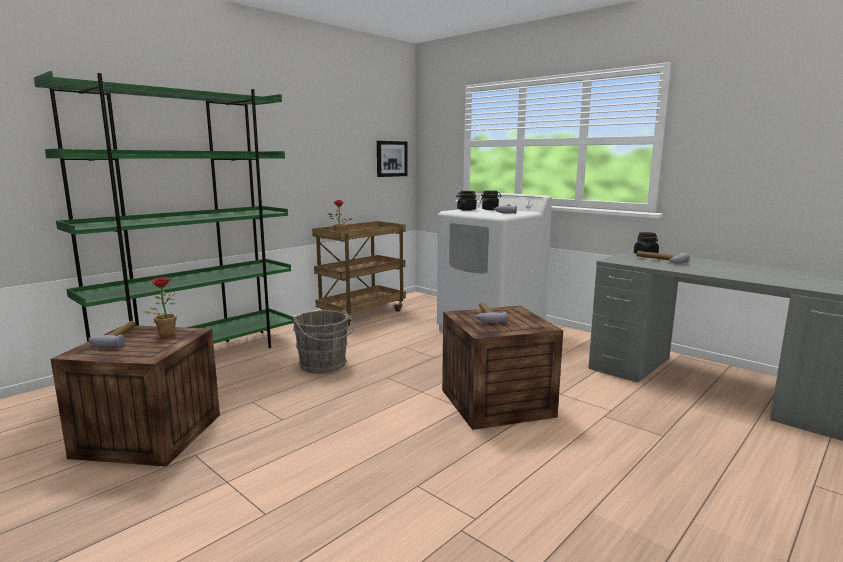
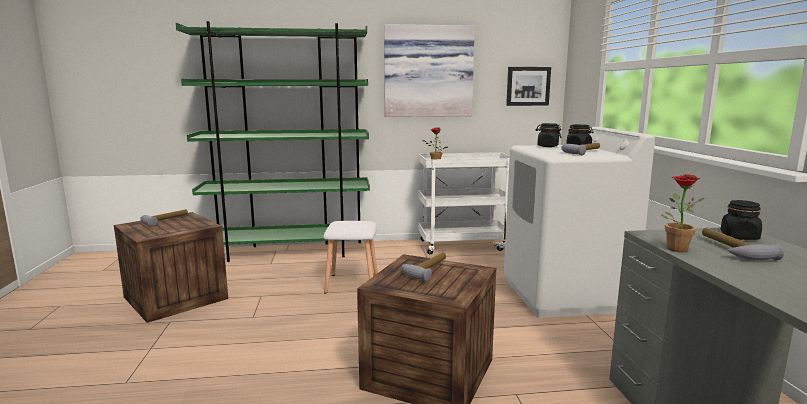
camera: 40 degrees right, 0 degrees up
potted plant [144,277,177,337] -> potted plant moved to [661,174,705,252]
grey bucket [293,310,355,373] -> white stool [323,221,378,293]
brown cart [312,221,406,326] -> white cart [418,152,510,254]
none -> picture [384,24,475,117]

